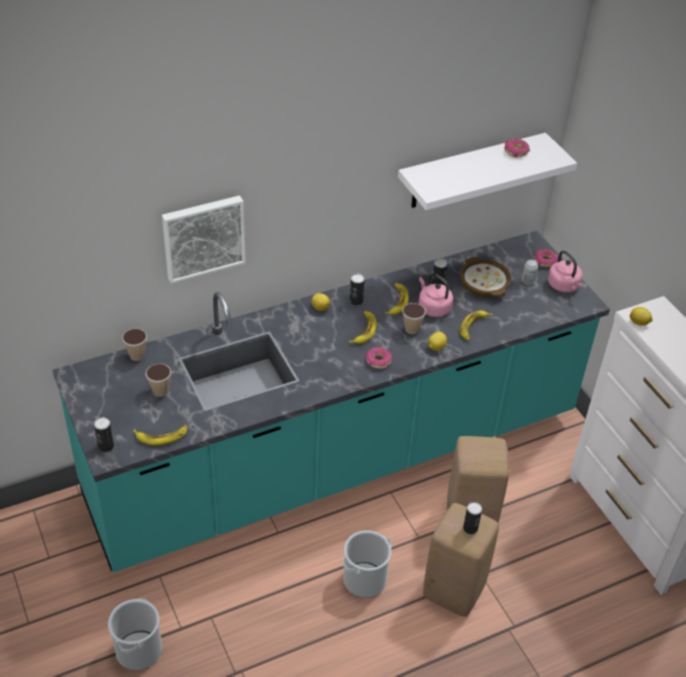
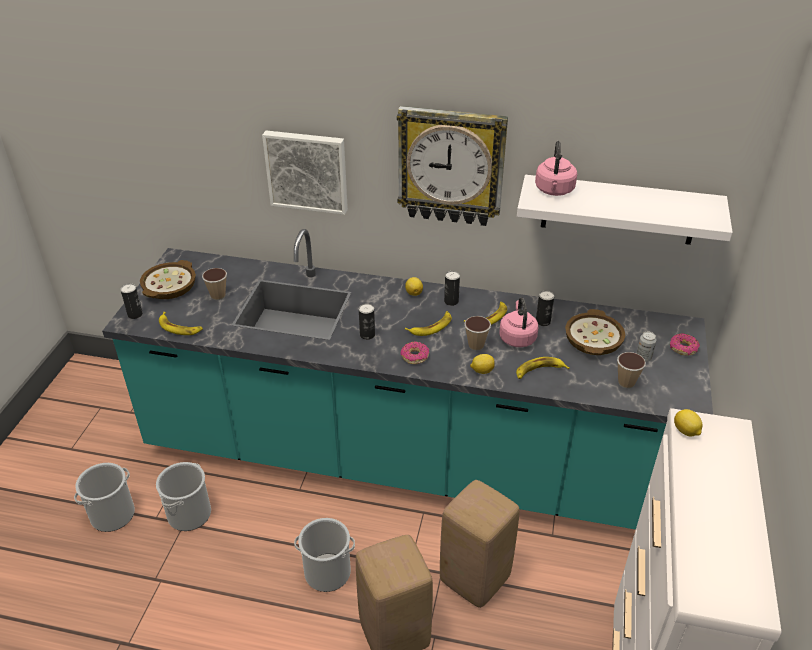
camera: 40 degrees right, 5 degrees down
cup [122,329,147,361] -> cup moved to [617,352,646,389]
can [463,502,482,534] -> can moved to [359,303,375,340]
donut [504,139,530,158] -> none
pink kettle [548,250,583,292] -> pink kettle moved to [535,141,577,196]
none -> bowl [140,260,196,299]
none -> bucket [156,462,211,531]
none -> wall clock [397,106,508,226]

